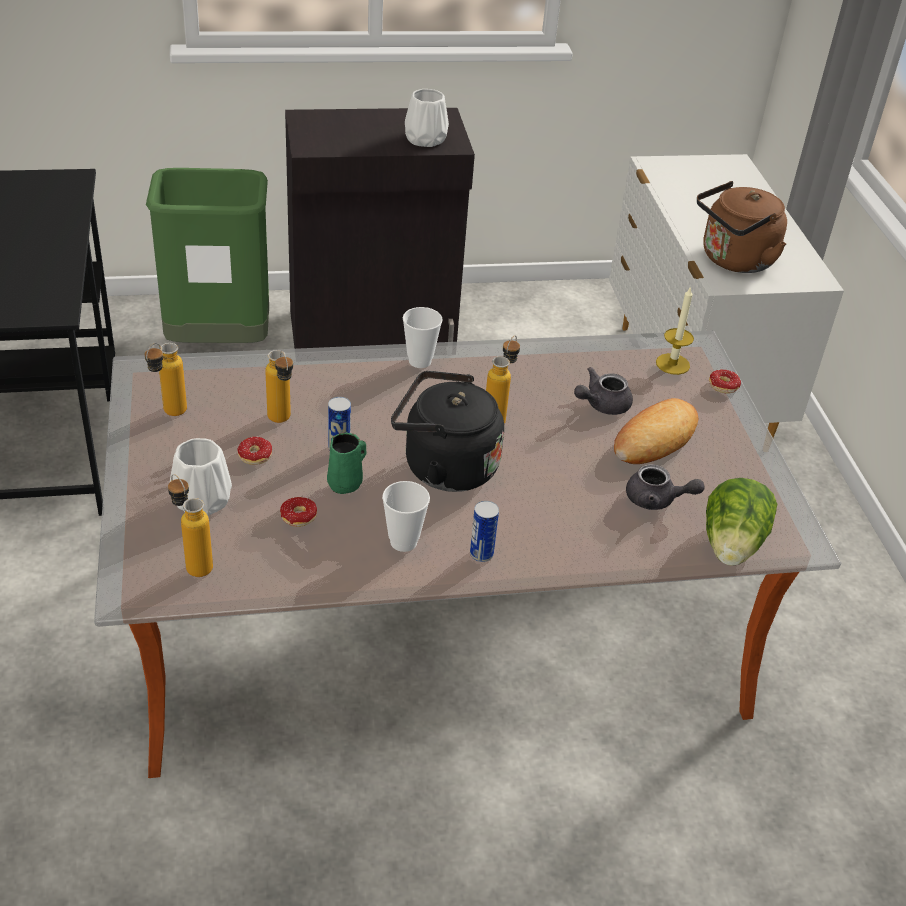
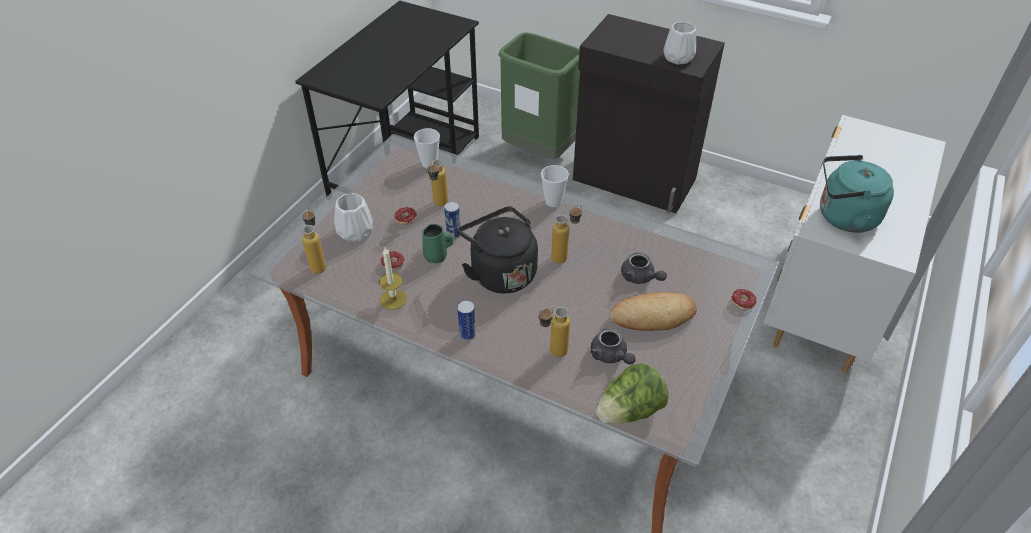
camera: 40 degrees right, 5 degrees up
bottle [145,343,187,416] -> bottle moved to [538,307,570,357]
cup [382,481,430,552] -> cup moved to [414,128,440,168]
grey teapot [574,367,633,415] -> grey teapot turned 135 degrees counterclockwise [621,252,667,284]
candle [656,286,694,375] -> candle moved to [379,248,407,310]
brown kettle [697,181,787,273] -> turquoise kettle [820,155,894,233]

